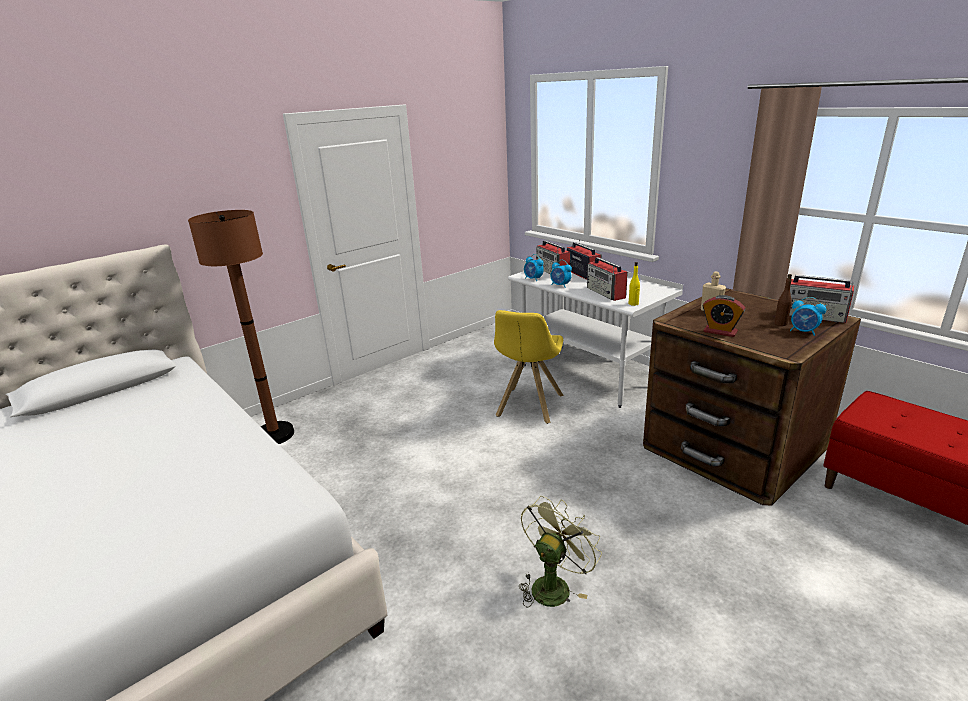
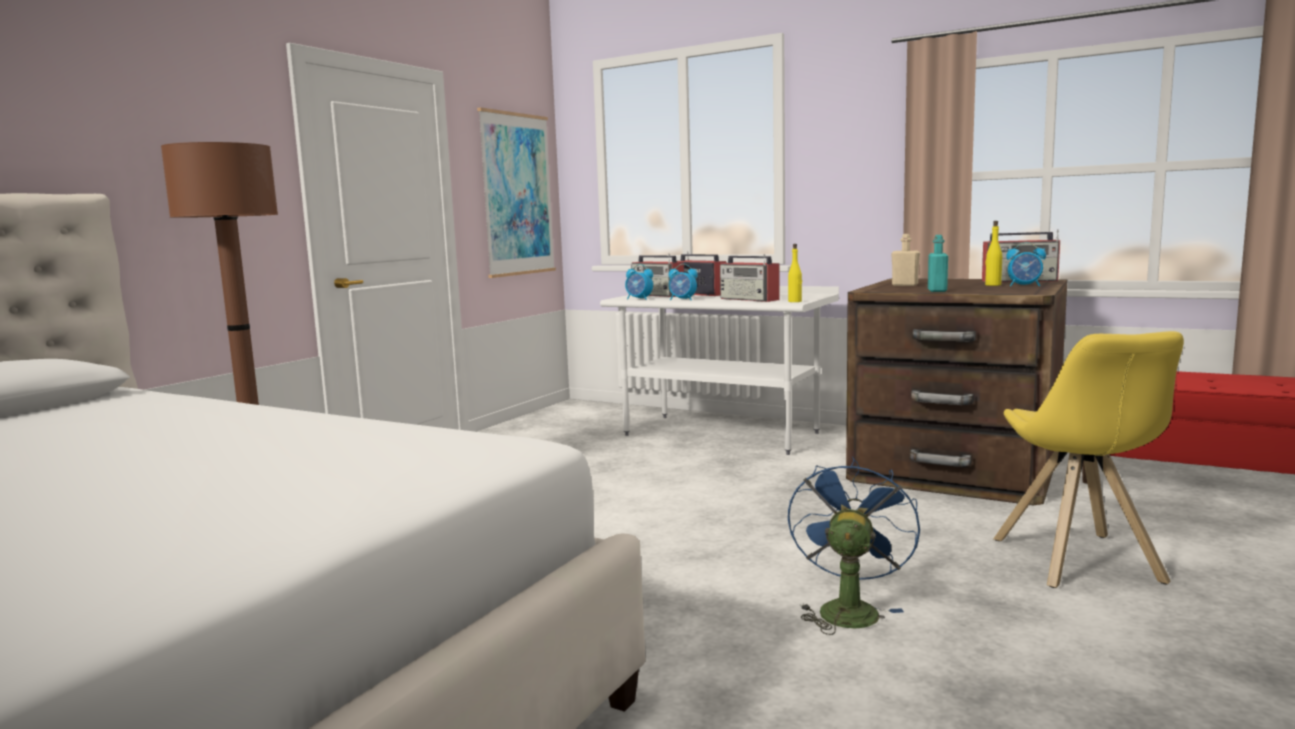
camera: 20 degrees left, 15 degrees down
yellow chair [494,310,564,424] -> yellow chair moved to [993,331,1184,588]
green fan [519,496,602,608] -> blue fan [788,457,920,635]
alarm clock [703,295,745,337] -> turquoise bottle [928,235,948,292]
brown bottle [774,274,792,326] -> yellow bottle [985,221,1002,286]
none -> picture [477,107,556,278]

